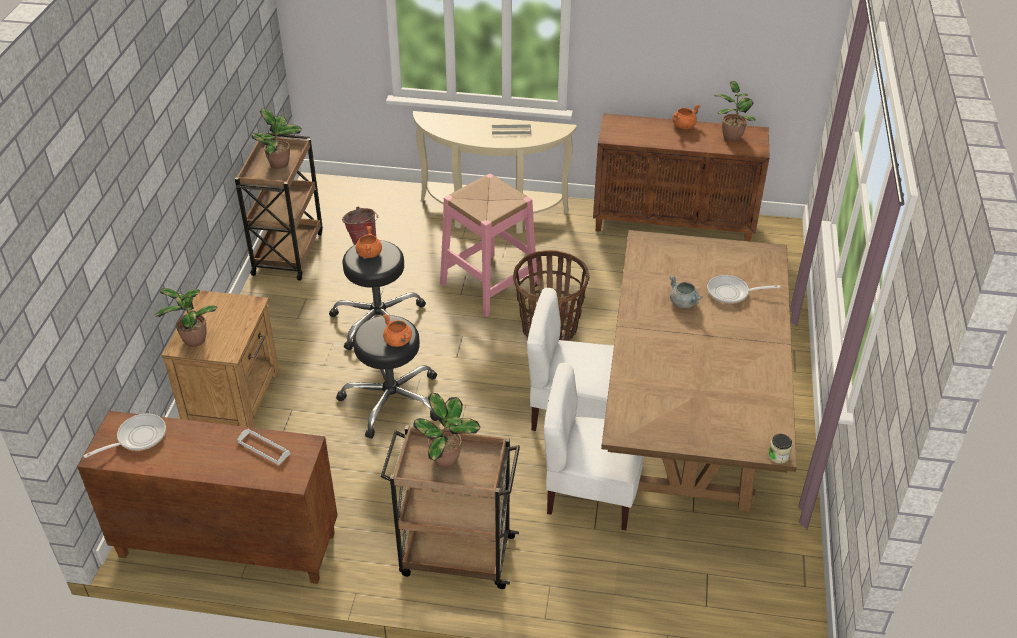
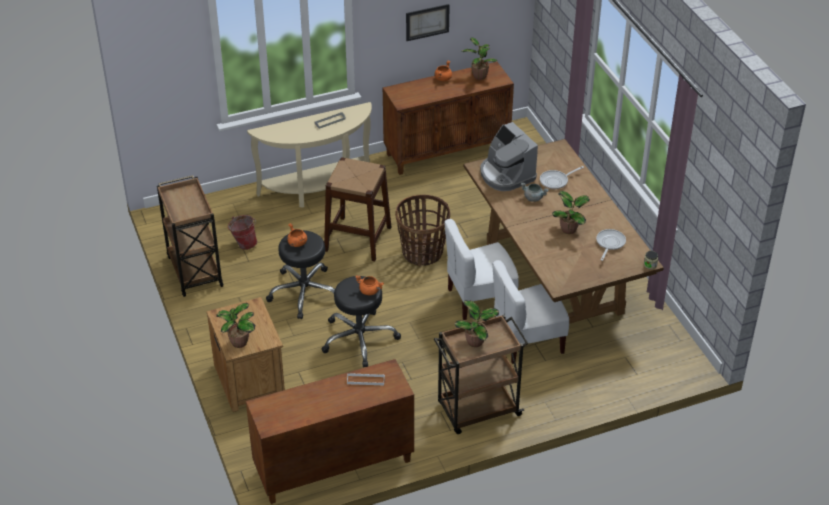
camera: 30 degrees left, 0 degrees up
frying pan [83,414,166,458] -> frying pan moved to [596,229,626,261]
potted plant [252,108,302,169] -> potted plant moved to [552,191,590,234]
pink stool [440,173,538,317] -> brown stool [324,157,391,261]
none -> picture [406,4,450,41]
none -> coffee machine [480,122,538,191]

